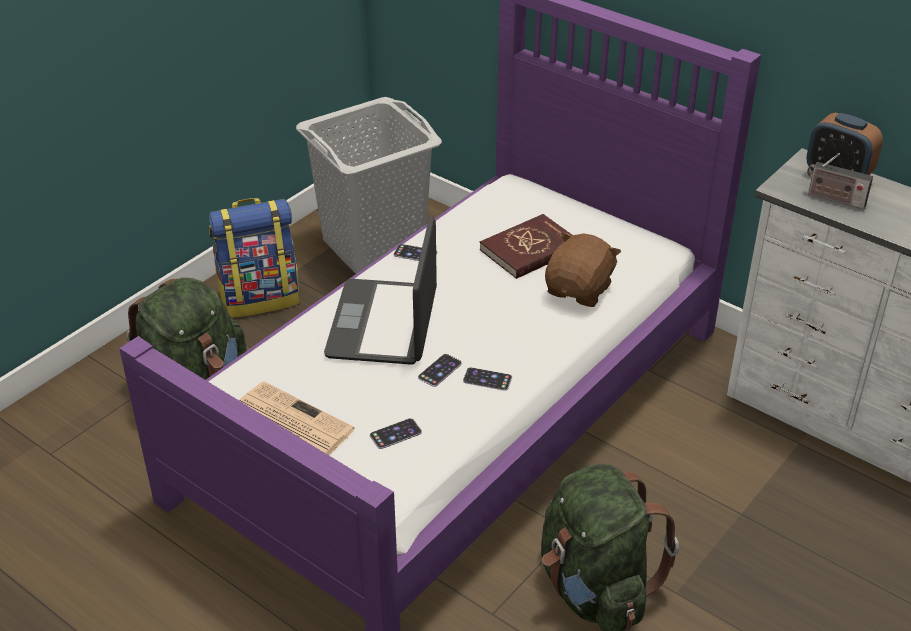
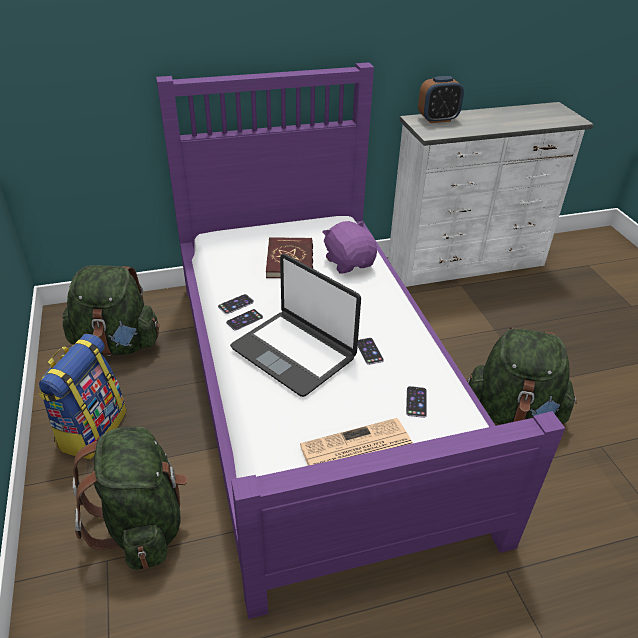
camera: 55 degrees left, 0 degrees up
grey laundry basket [296,97,442,274] -> green backpack [62,265,160,356]
phone [463,367,512,391] -> phone moved to [226,309,263,331]
brown plush toy [545,232,621,307] -> purple plush toy [322,221,377,274]
radio [807,153,873,209] -> none

